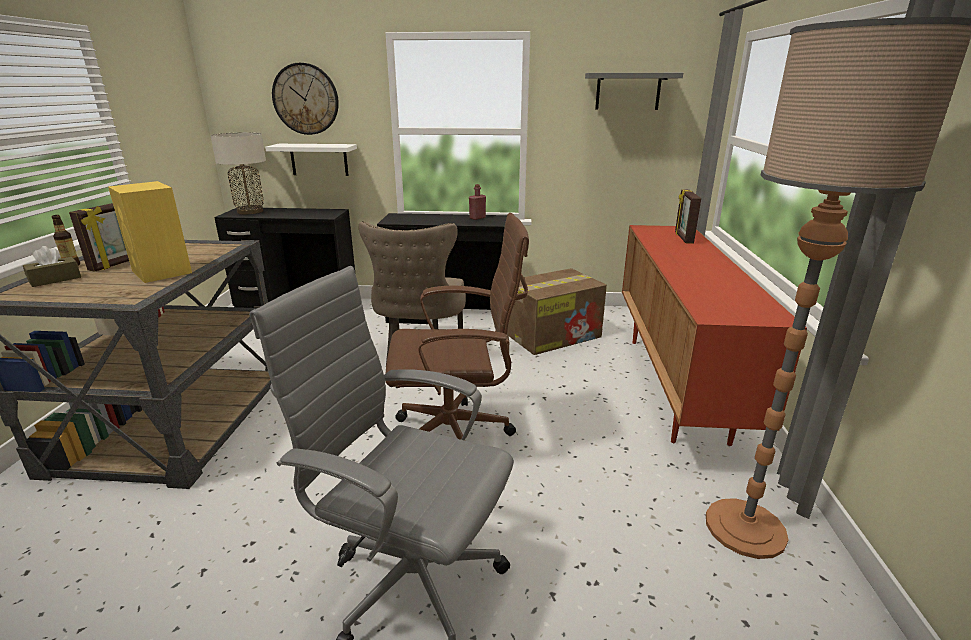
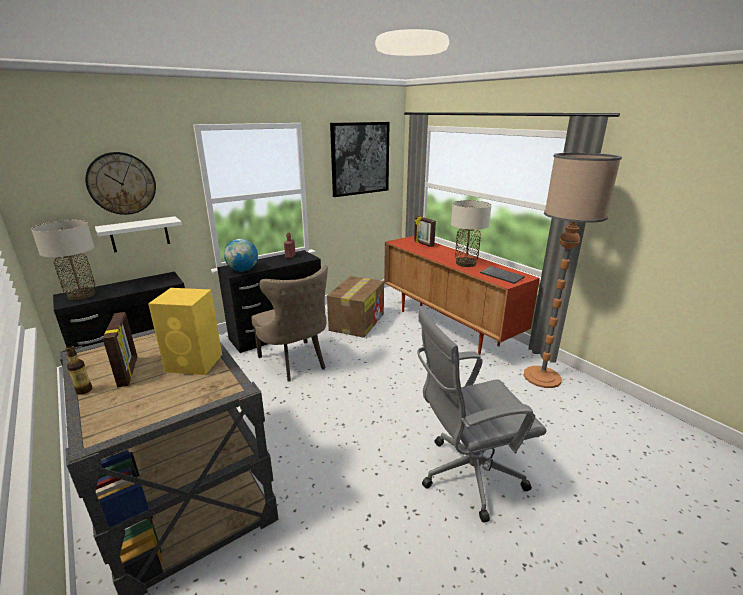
camera: 40 degrees left, 0 degrees up
brown tissue box [23,246,81,287] -> none
brown office chair [386,213,529,441] -> none
grey shelf [585,73,683,110] -> picture [330,122,390,197]
none -> globe [224,239,258,272]
none -> table lamp [451,200,492,267]
none -> keyboard [480,266,525,284]

